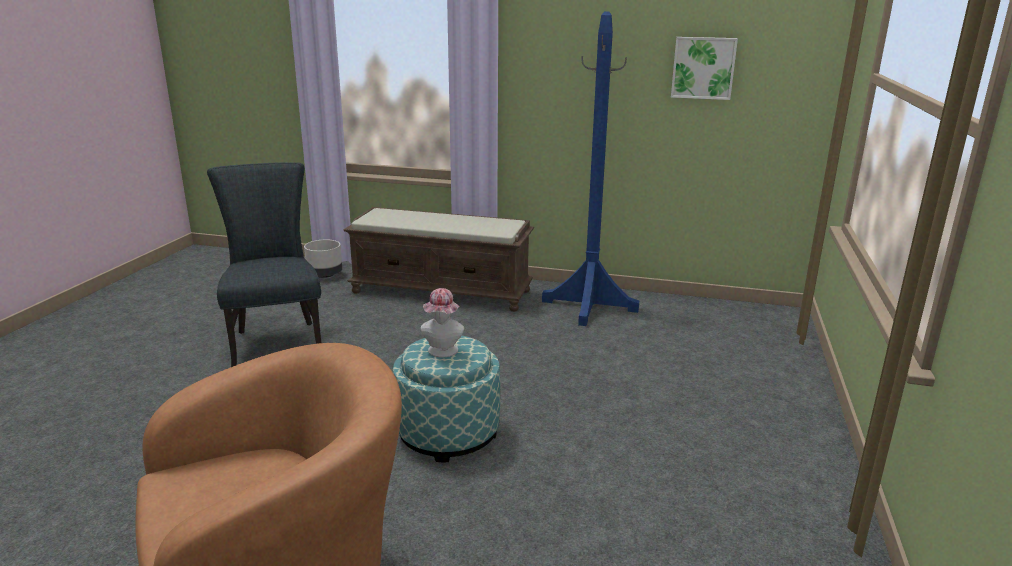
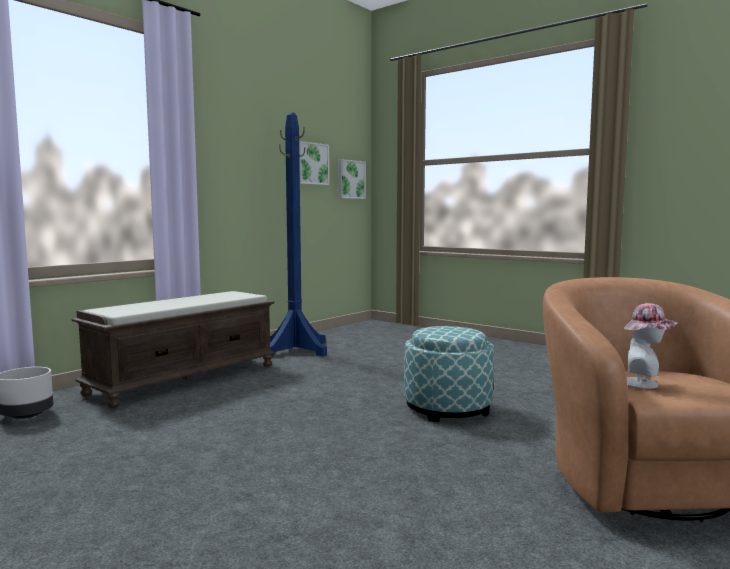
camera: 65 degrees left, 15 degrees down
grey chair [207,162,321,367] -> none
hat [421,288,464,357] -> hat moved to [624,303,678,389]
none -> picture [338,159,366,199]

